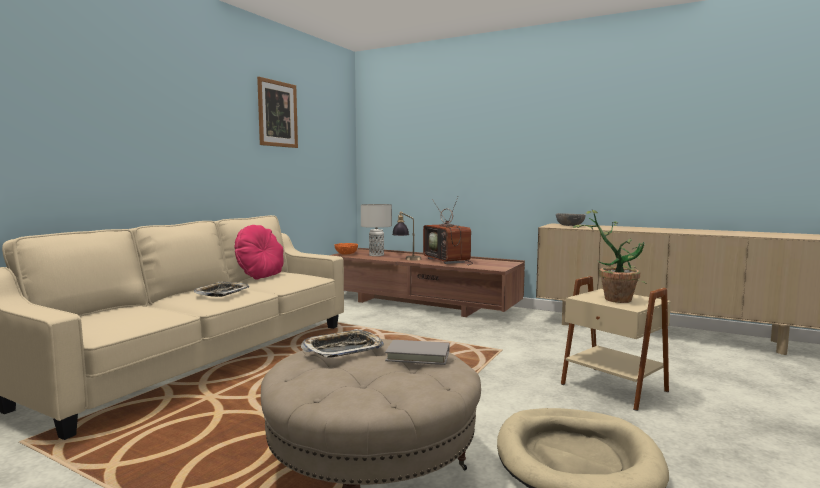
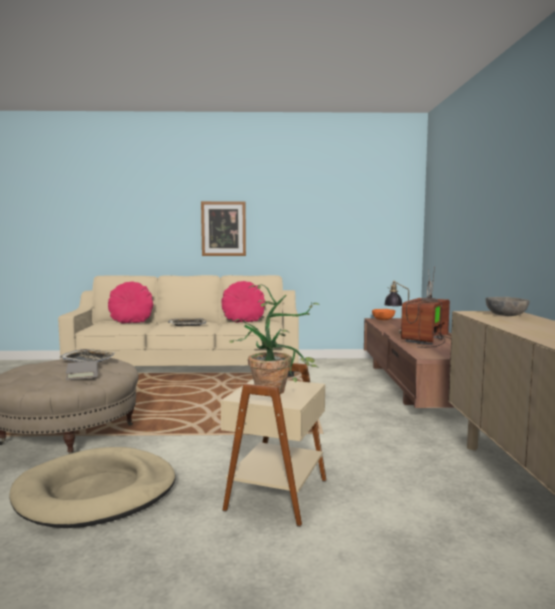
camera: 60 degrees right, 0 degrees up
picture [257,77,298,148] -> picture moved to [201,201,246,256]
white table lamp [361,204,392,256] -> none
none -> pink pillow [108,282,153,324]

